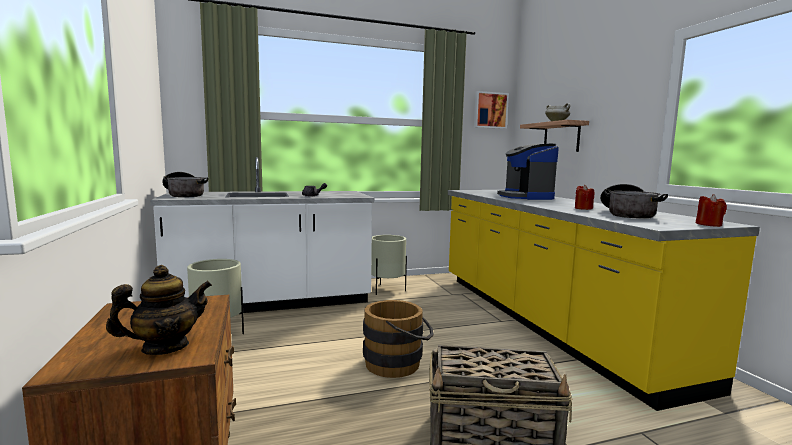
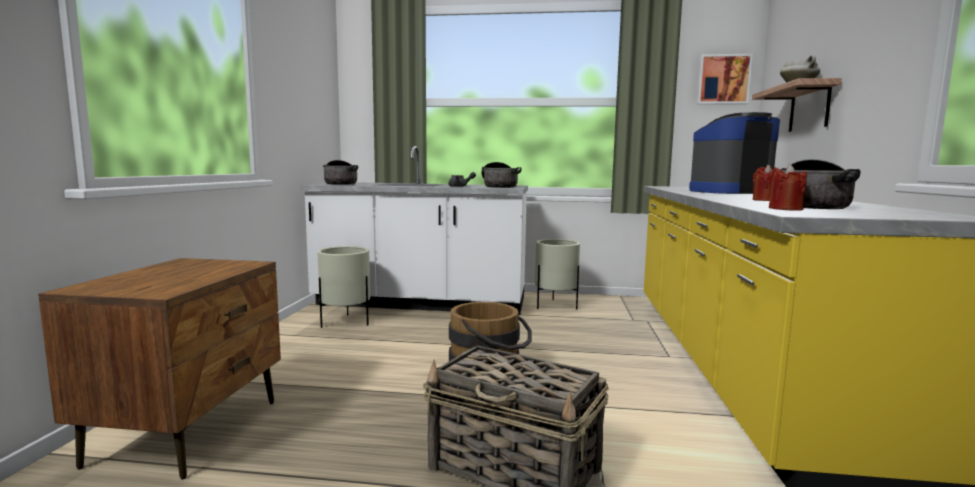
camera: 25 degrees right, 0 degrees up
teapot [106,265,212,355] -> none
coffee machine [497,144,559,200] -> coffee machine turned 60 degrees clockwise [689,112,780,194]
red candle [696,194,727,227] -> red candle moved to [769,164,807,210]
none -> cooking pot [481,162,522,188]

